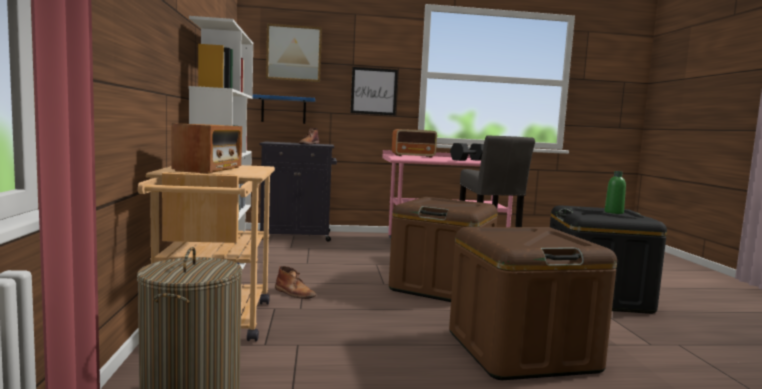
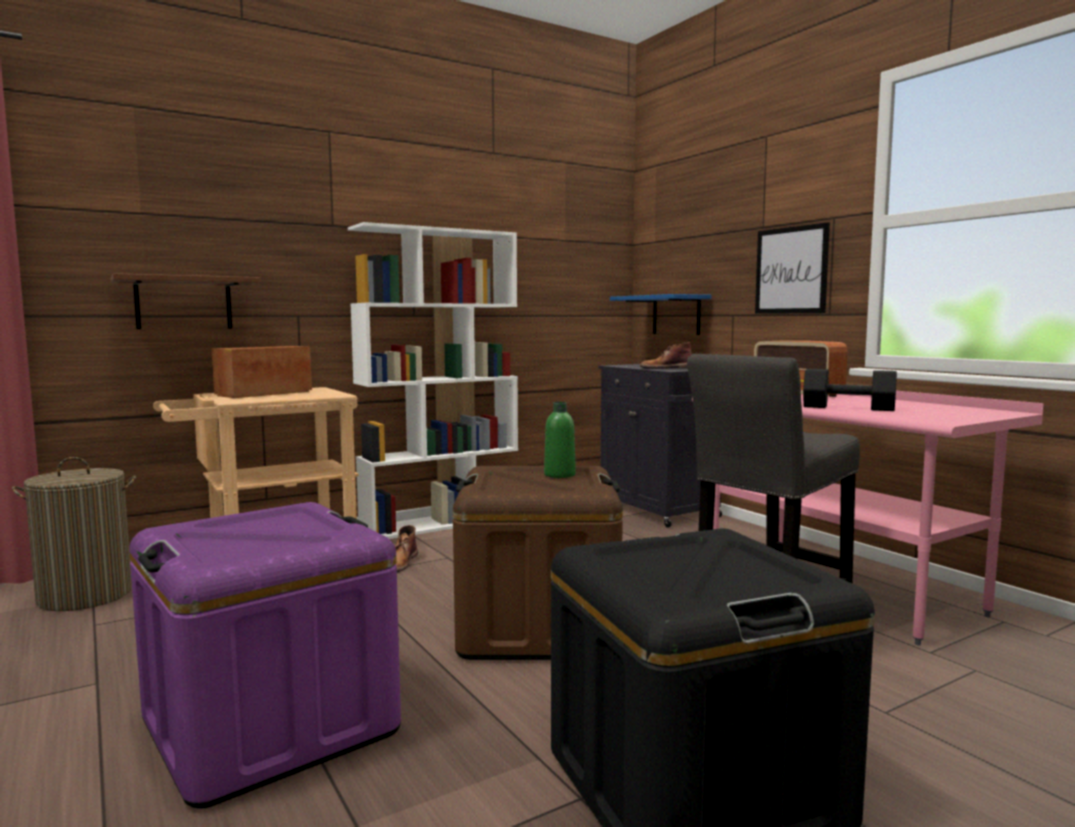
camera: 65 degrees right, 0 degrees up
radio [172,123,242,173] -> radio turned 150 degrees clockwise [211,346,312,398]
picture [266,24,322,82] -> none
brown storage box [449,227,617,380] -> purple storage box [129,502,401,809]
green bottle [605,171,626,214] -> green bottle moved to [544,402,576,478]
none -> brown shelf [110,273,261,329]

